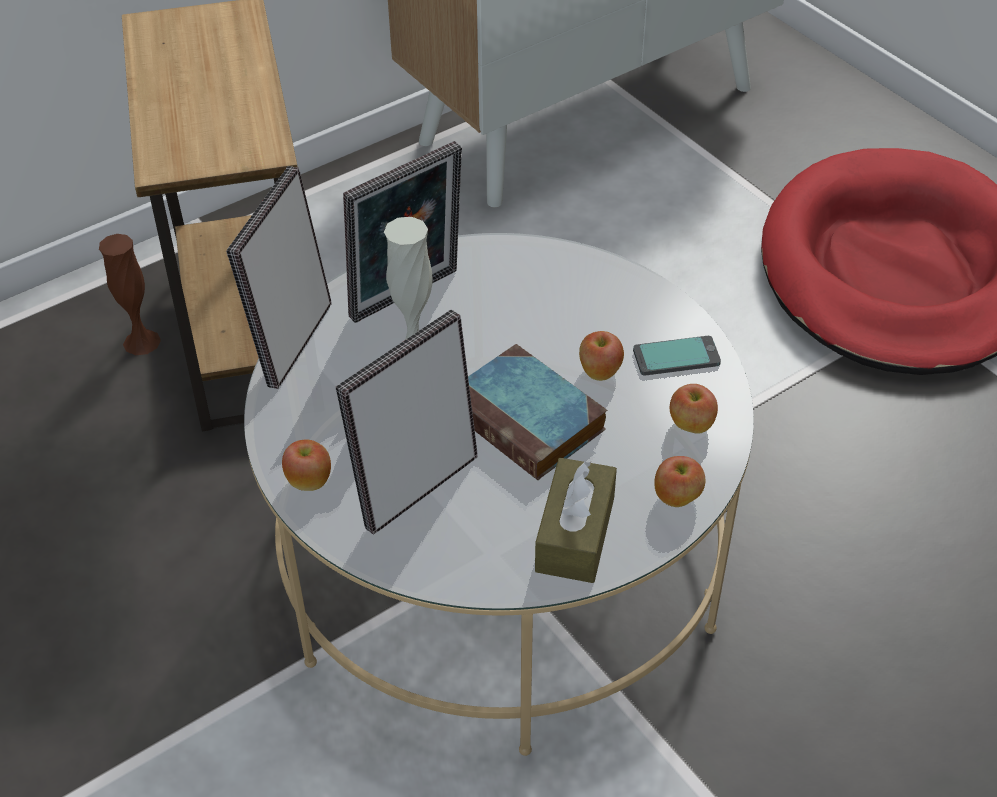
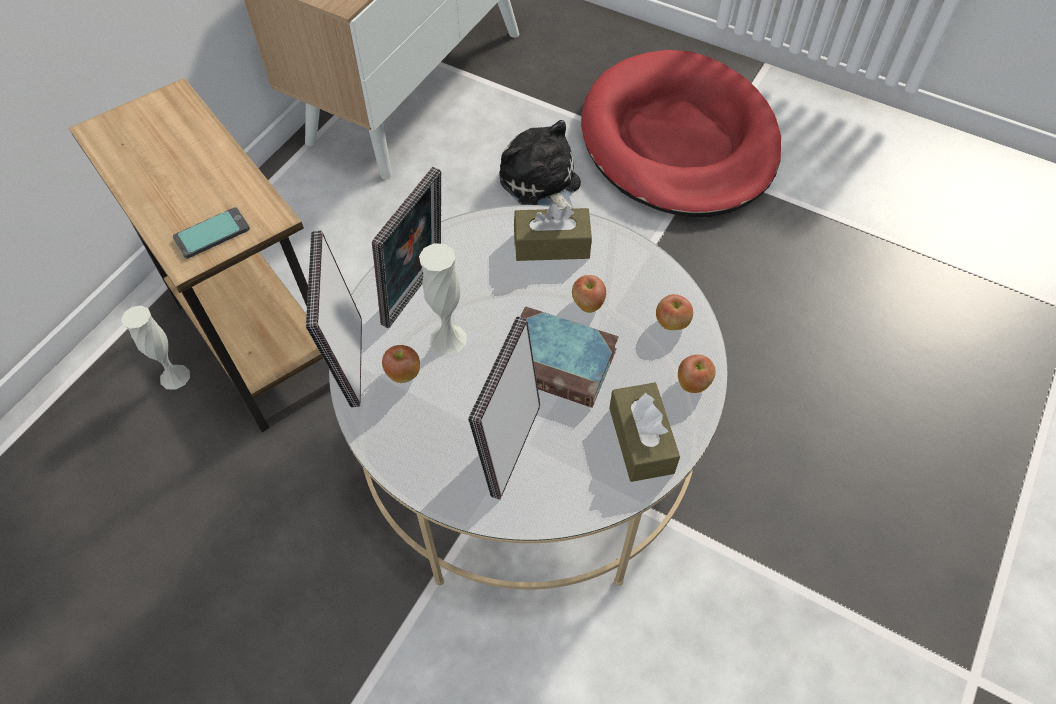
camera: 25 degrees left, 10 degrees up
brown vase [99,234,161,355] -> white vase [121,305,190,390]
apple [282,439,331,491] -> apple moved to [382,345,420,383]
phone [633,336,721,376] -> phone moved to [173,207,250,259]
none -> plush toy [499,120,581,209]
none -> brown tissue box [514,204,592,261]

